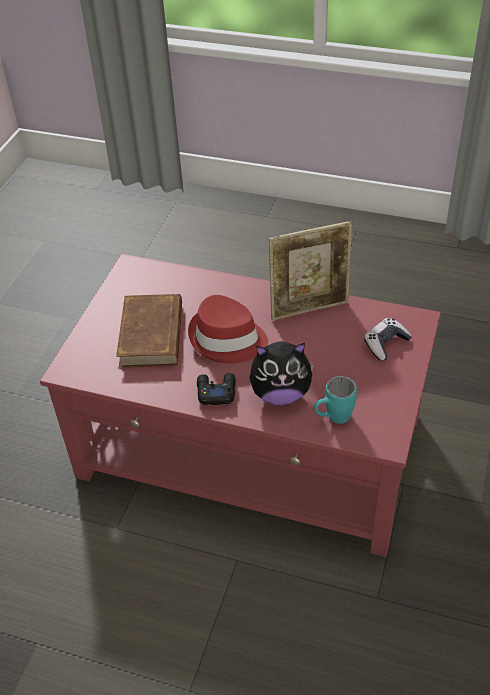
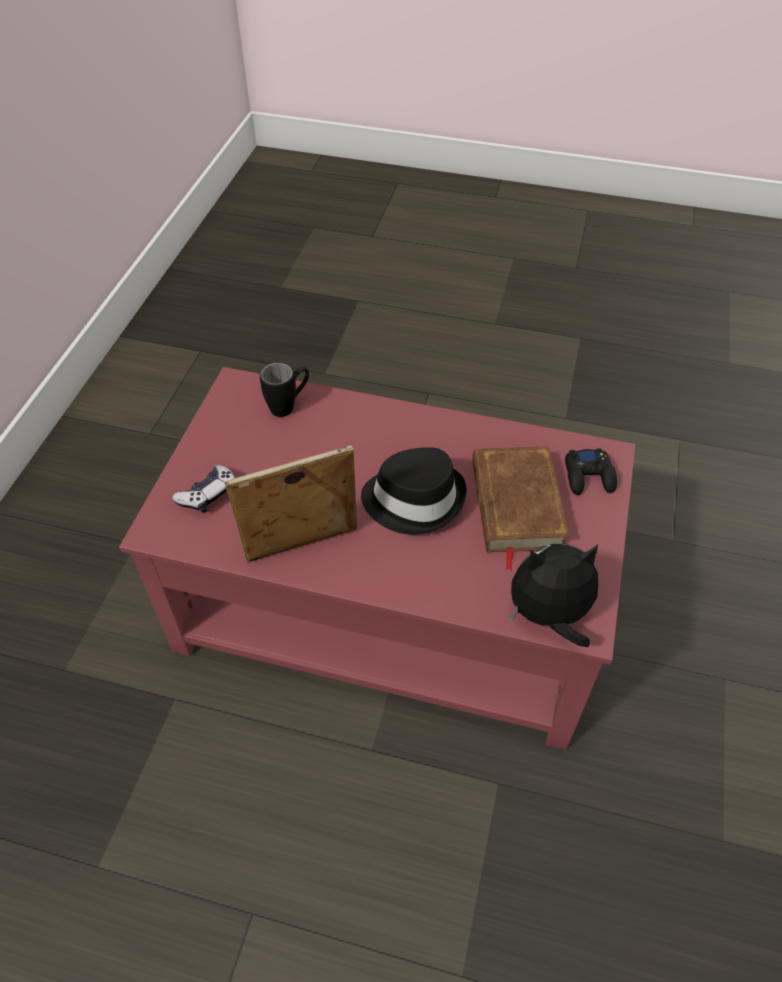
camera: 175 degrees right, 5 degrees up
red hat [188,295,268,364] -> black hat [361,447,467,535]
black game controller [197,373,236,405] -> black game controller moved to [565,448,617,495]
plush toy [249,342,315,405] -> plush toy moved to [509,544,598,647]
turquoise mug [314,376,357,424] -> black mug [260,362,309,417]

